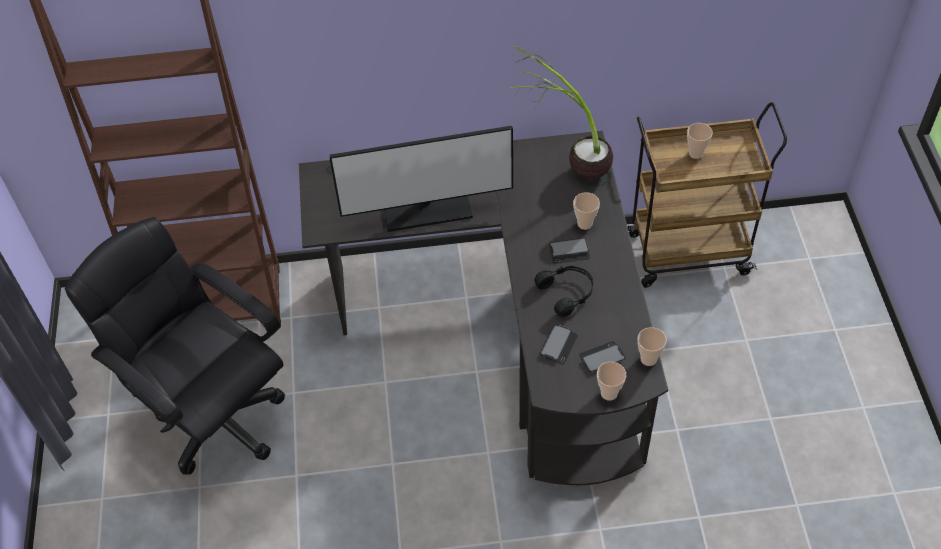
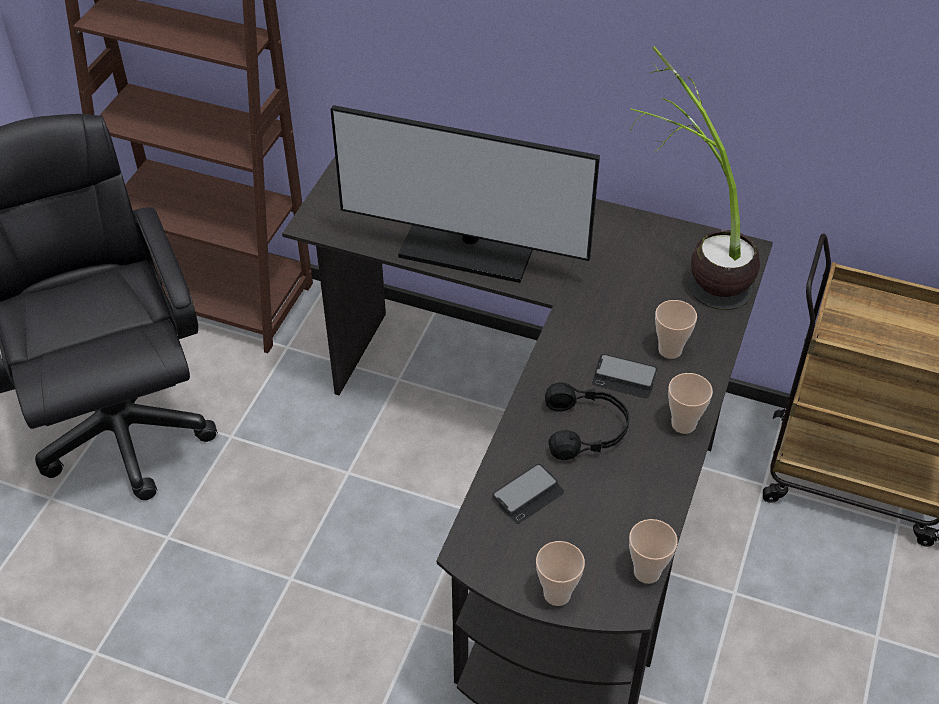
camera: 25 degrees right, 5 degrees down
phone [579,341,626,372] -> none
cup [687,123,713,159] -> cup moved to [668,373,713,434]

